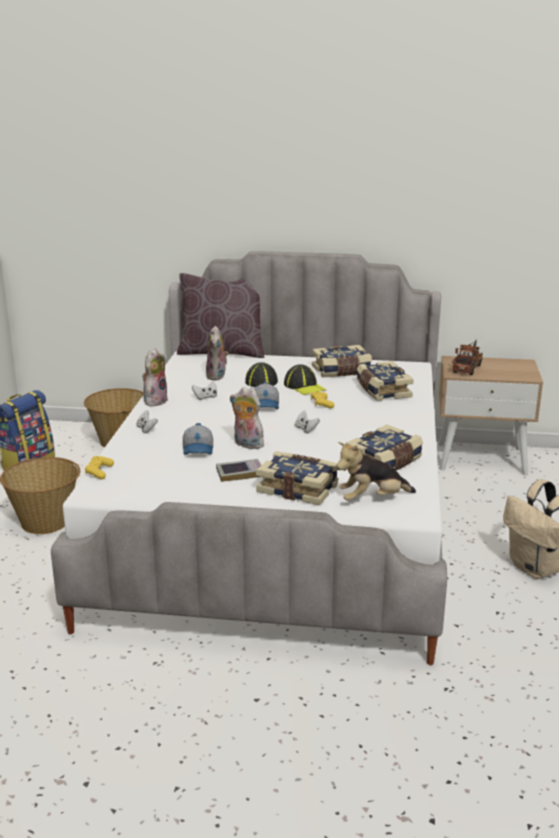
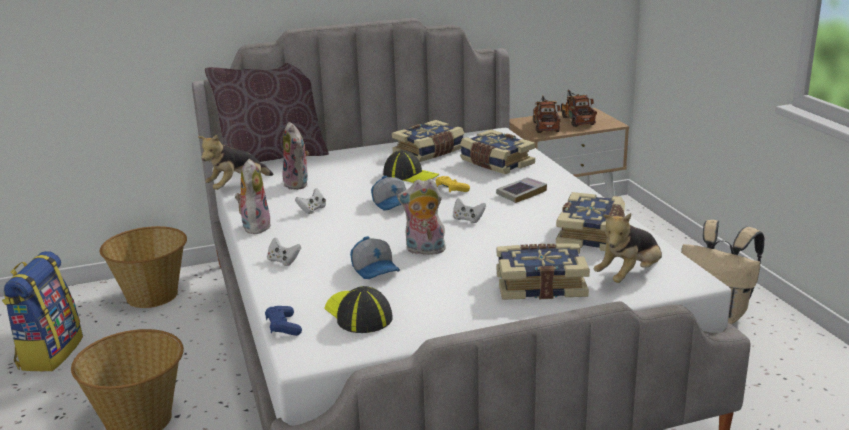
camera: 25 degrees left, 0 degrees up
yellow game controller [85,456,114,479] -> blue game controller [265,306,302,336]
book [216,459,261,482] -> book moved to [496,178,547,203]
cap [245,362,278,387] -> cap moved to [324,286,393,333]
none -> plush toy [198,135,274,190]
none -> toy truck [561,90,597,127]

